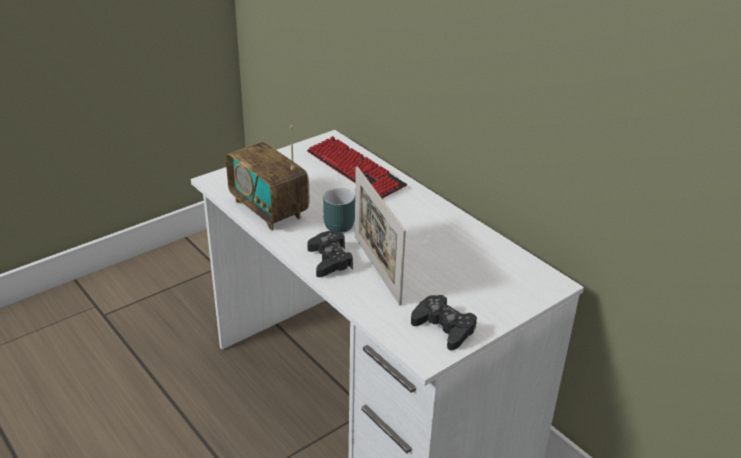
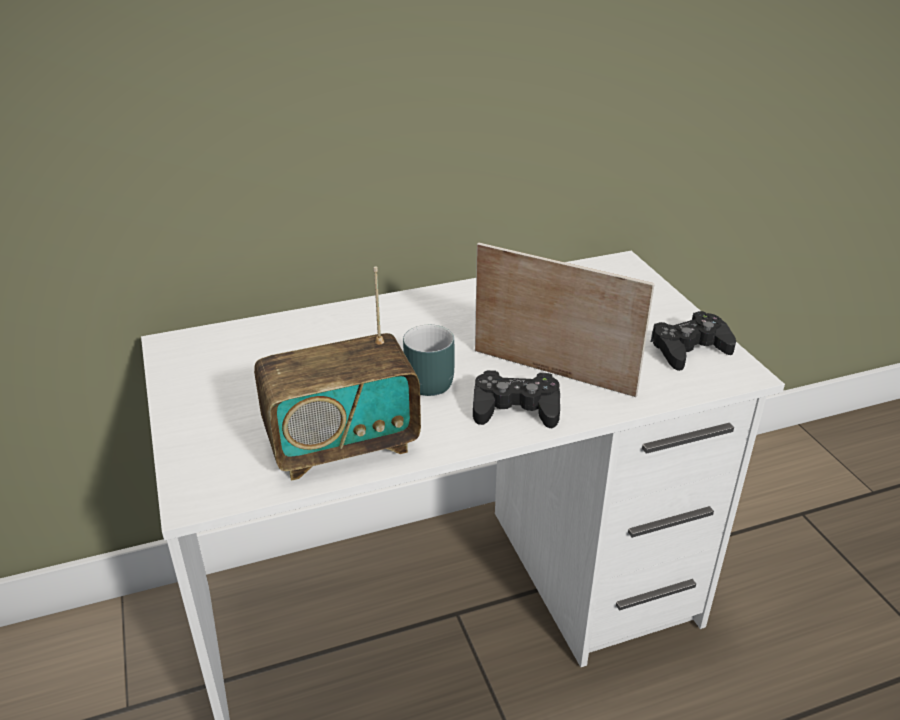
camera: 70 degrees left, 0 degrees up
keyboard [307,136,407,199] -> none
picture frame [355,166,406,305] -> picture frame turned 150 degrees counterclockwise [475,242,655,397]

